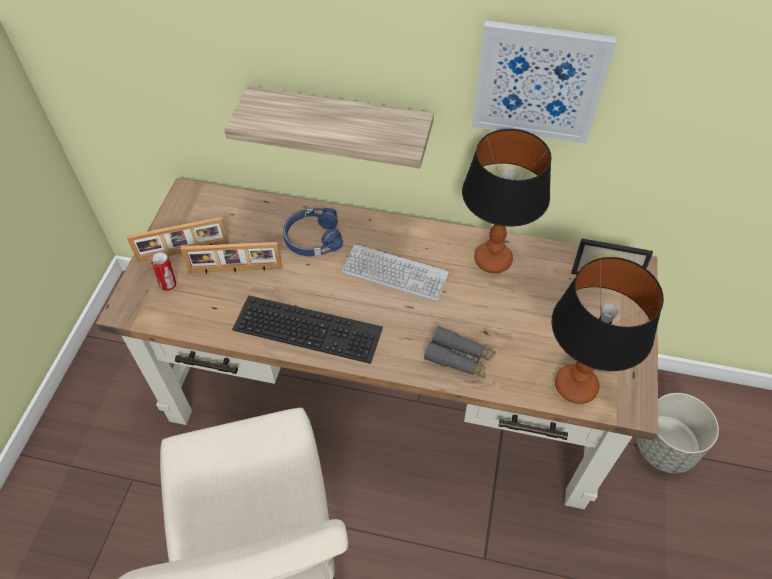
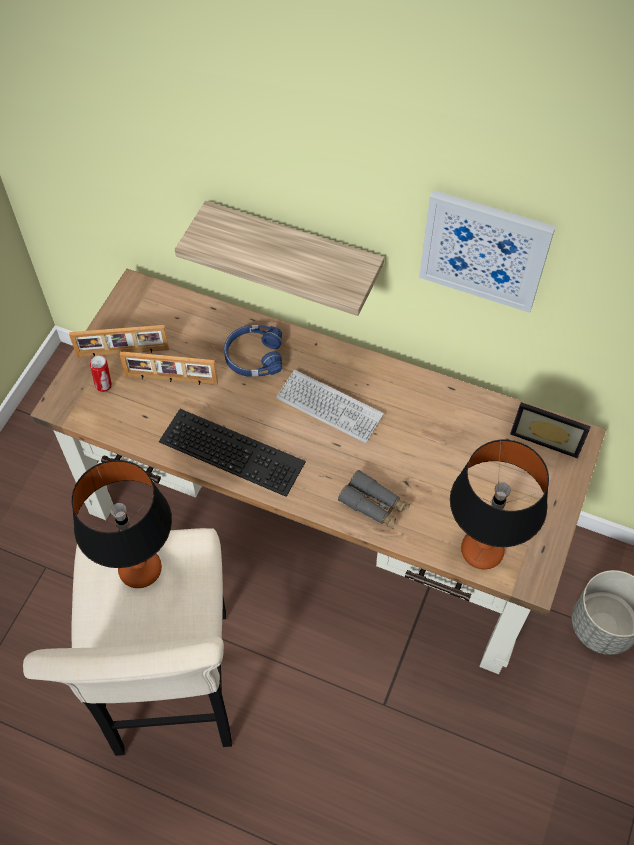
camera: 10 degrees right, 5 degrees up
table lamp [462,129,552,273] -> table lamp moved to [72,460,172,588]

